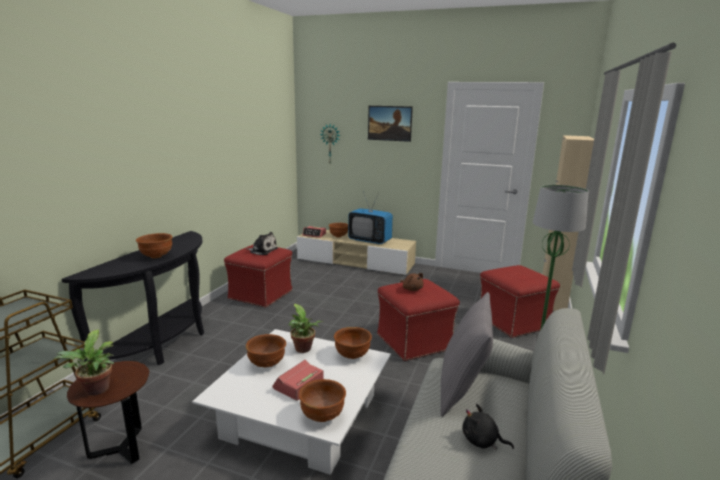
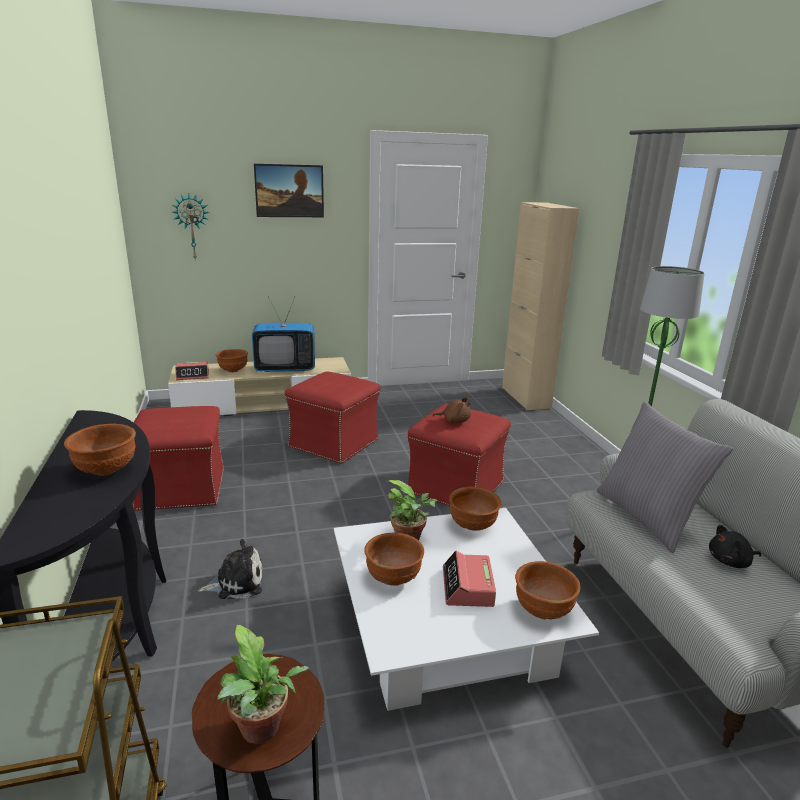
camera: 35 degrees left, 5 degrees up
plush toy [246,232,278,255] -> plush toy moved to [198,539,262,599]
red ottoman [480,265,560,338] -> red ottoman moved to [285,371,381,464]

